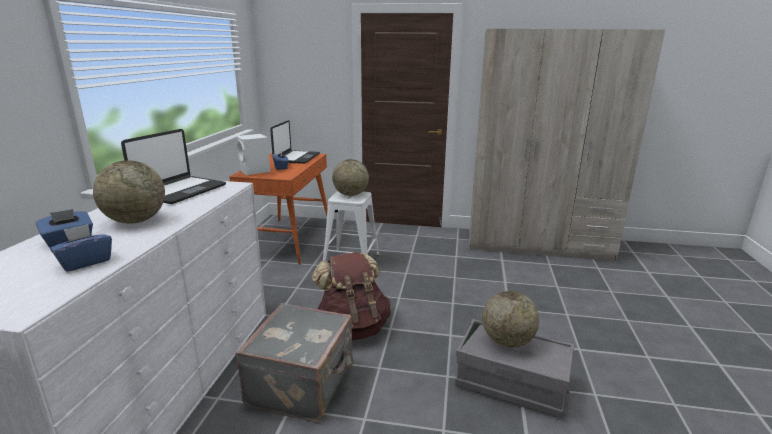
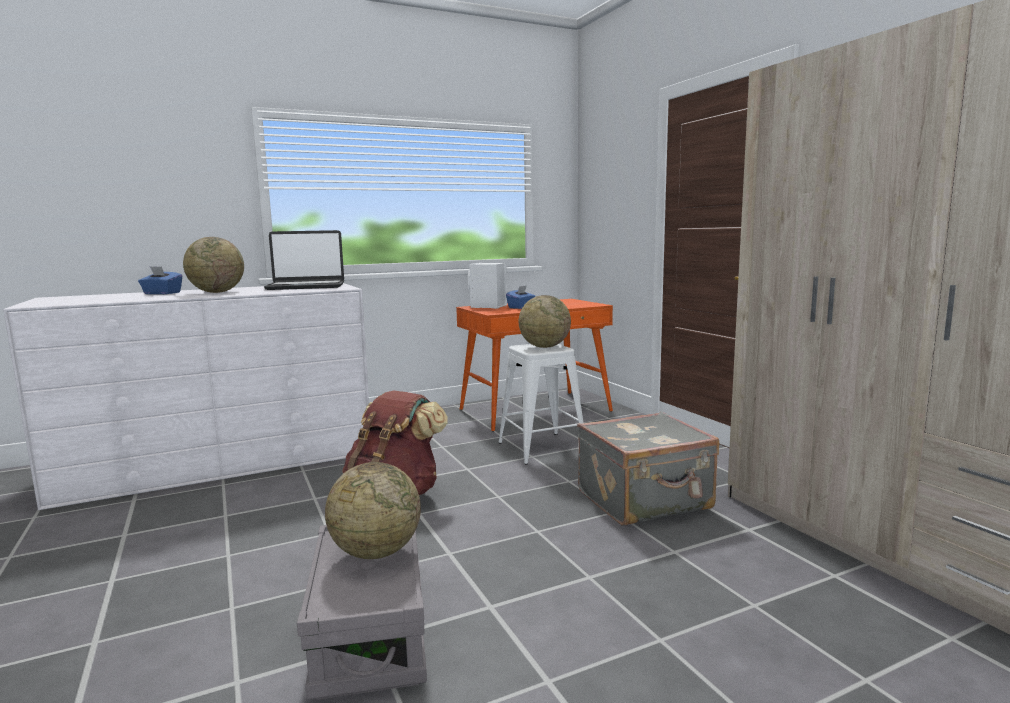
camera: 55 degrees right, 10 degrees down
blue tissue box [50,224,112,272] -> none
grey suitcase [235,303,354,422] -> grey suitcase moved to [577,412,719,525]
laptop [270,120,320,164] -> none

